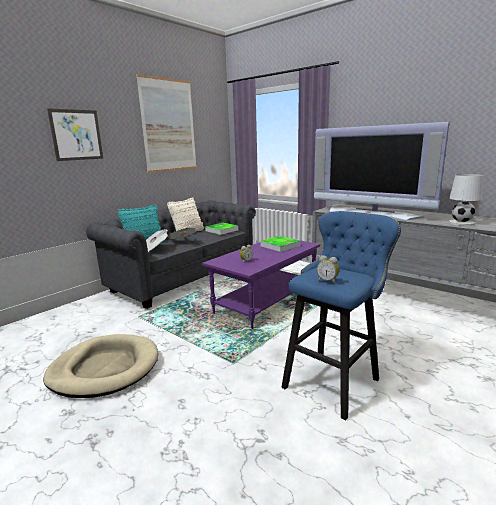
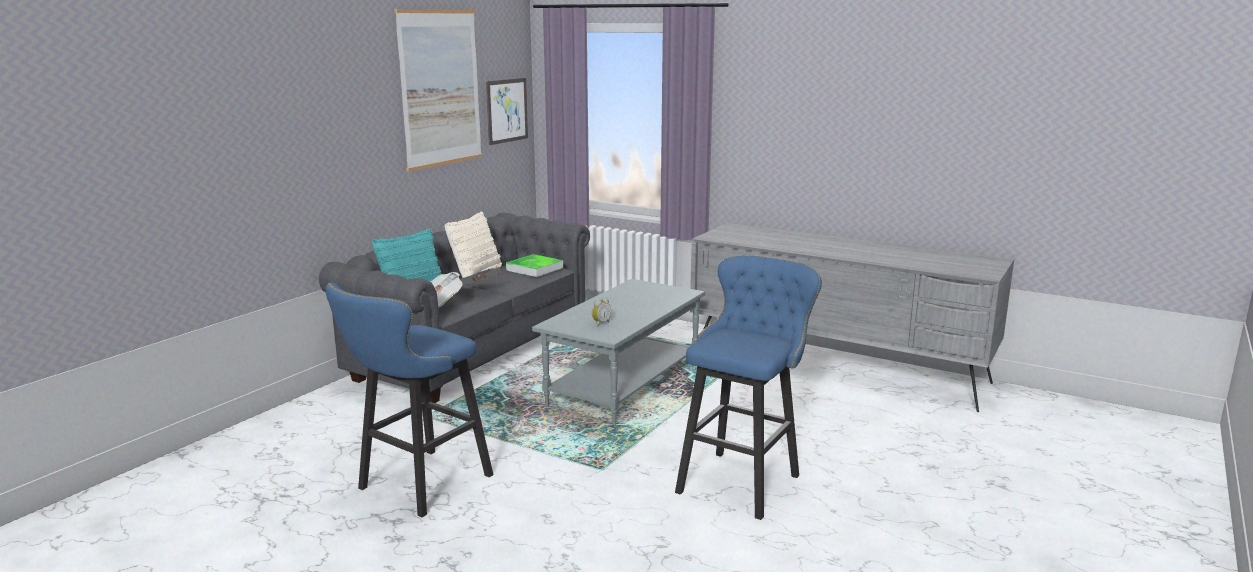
camera: 10 degrees left, 0 degrees up
beige dog bed [43,334,158,398] -> blue stool [326,283,494,517]
picture [47,108,103,161] -> picture moved to [486,78,528,145]
purple coffee table [202,236,320,329] -> grey coffee table [532,279,705,425]
tray [260,236,300,252] -> none
television [314,122,450,220] -> none
alarm clock [317,255,339,284] -> none
white table lamp [449,174,482,226] -> none

